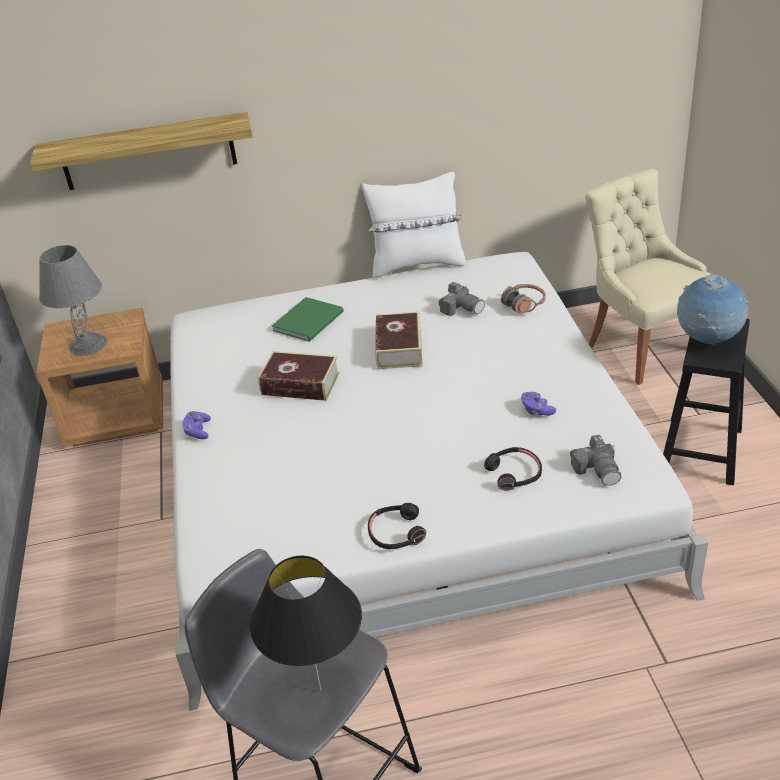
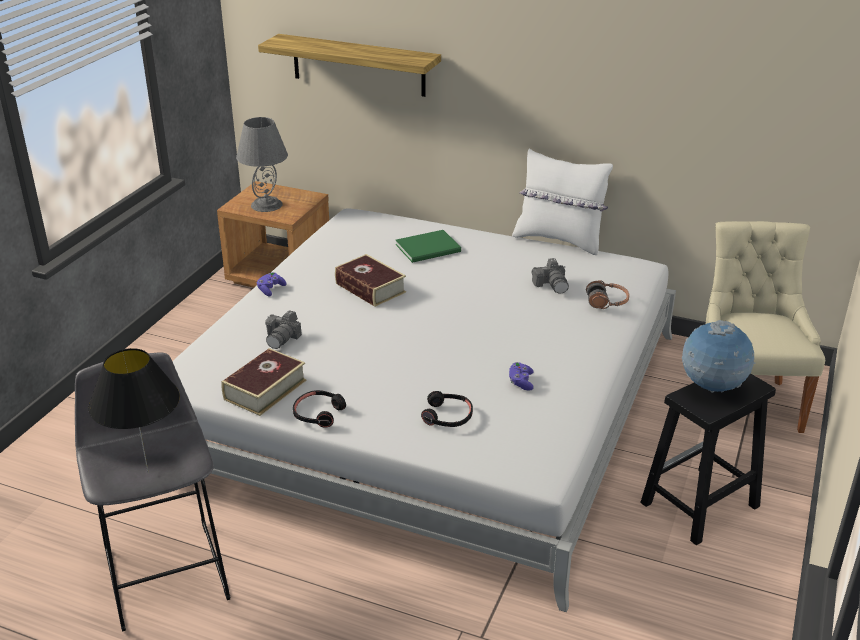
camera: 30 degrees right, 5 degrees down
book [375,312,423,369] -> book moved to [221,348,306,416]
camera [570,435,621,486] -> camera moved to [265,310,302,349]

